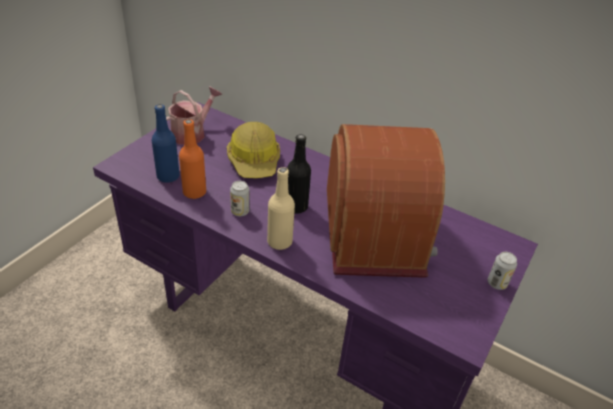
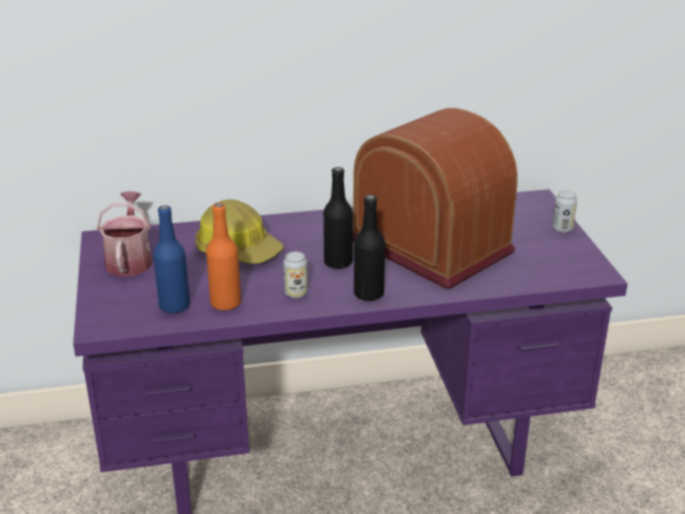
camera: 40 degrees left, 10 degrees down
beige bottle [267,167,295,250] -> black bottle [354,195,385,302]

